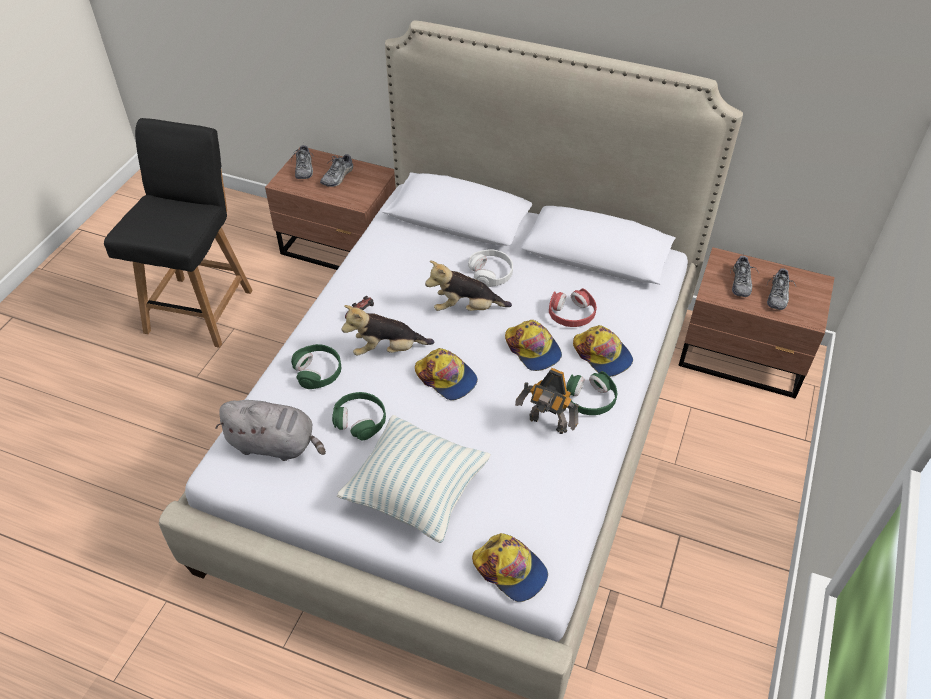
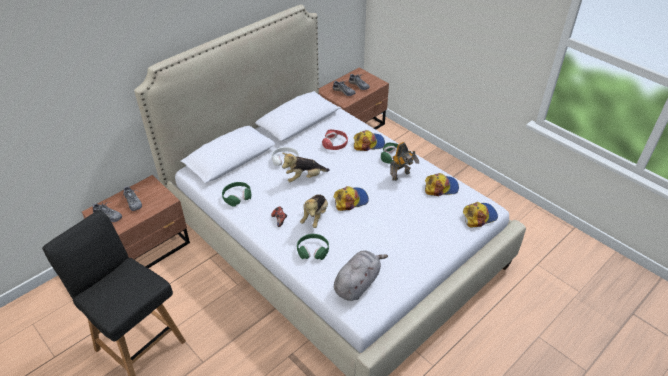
camera: 65 degrees left, 5 degrees down
green headphones [332,392,386,441] -> green headphones moved to [222,182,251,207]
pillow [337,415,491,543] -> none
plush toy [425,261,512,311] -> plush toy turned 45 degrees clockwise [282,153,330,182]
cap [505,320,562,371] -> cap moved to [425,173,459,196]

